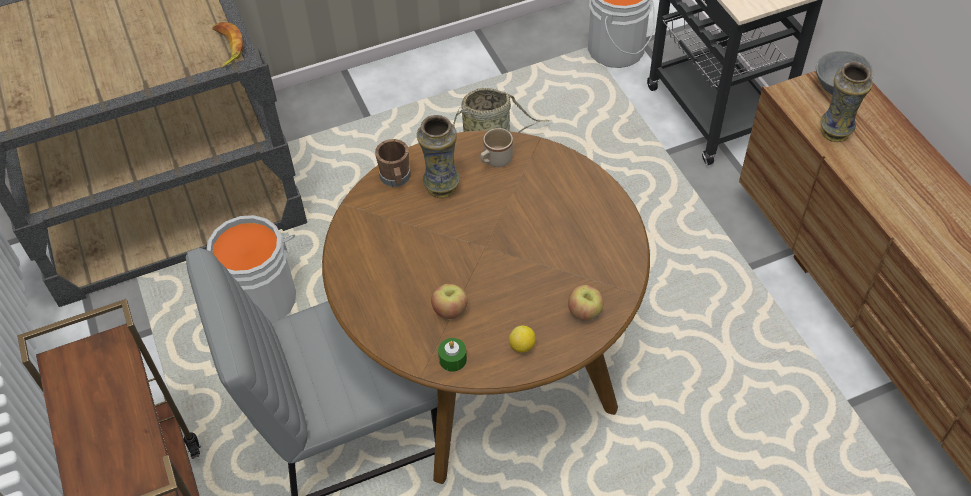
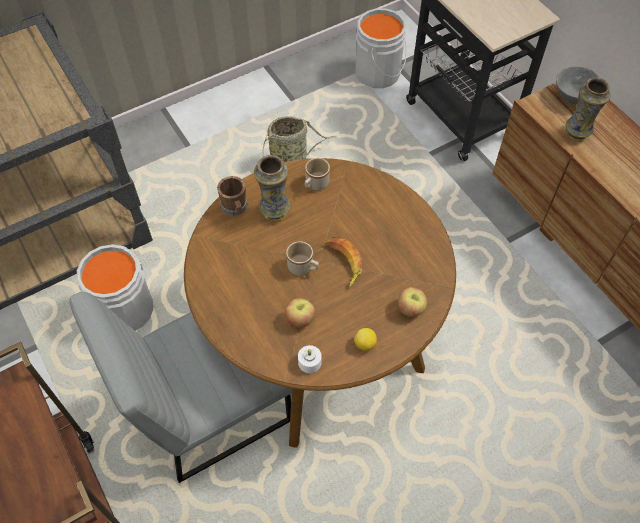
camera: 10 degrees left, 5 degrees up
banana [212,22,244,68] -> banana moved to [324,237,362,287]
green candle [438,338,467,372] -> white candle [298,345,321,373]
none -> beige mug [286,241,319,276]

